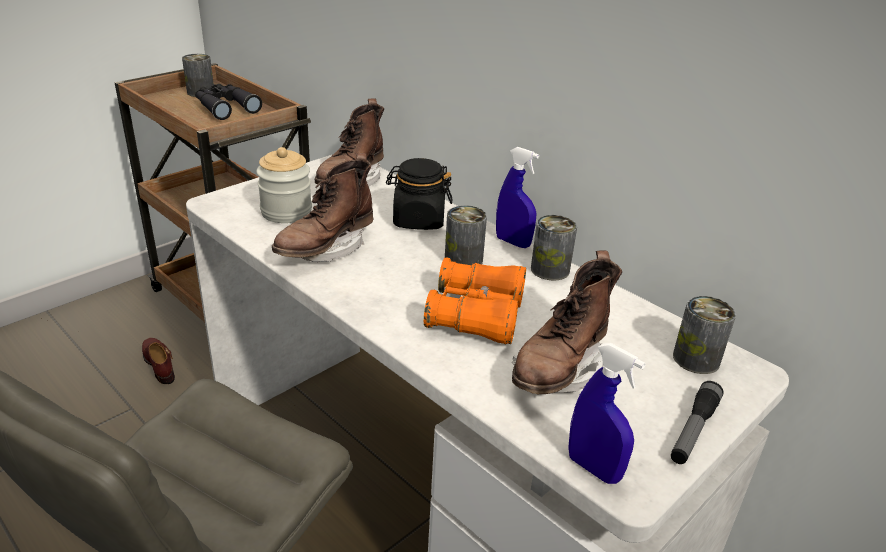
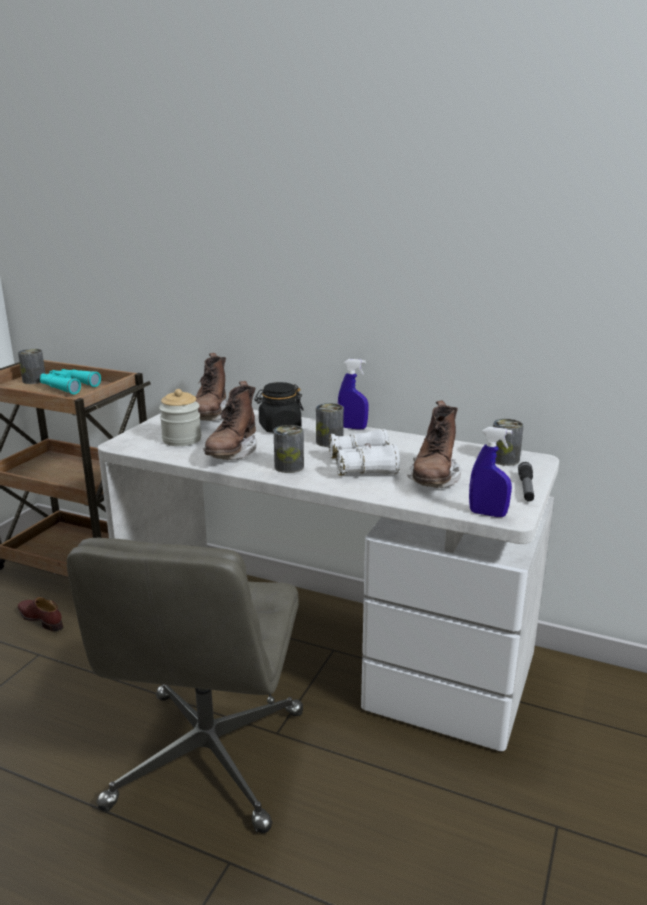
camera: 20 degrees left, 10 degrees down
black binoculars [195,84,262,120] -> turquoise binoculars [40,369,101,394]
orange binoculars [424,257,526,345] -> white binoculars [329,429,400,476]
can [531,215,577,281] -> can moved to [274,425,304,473]

